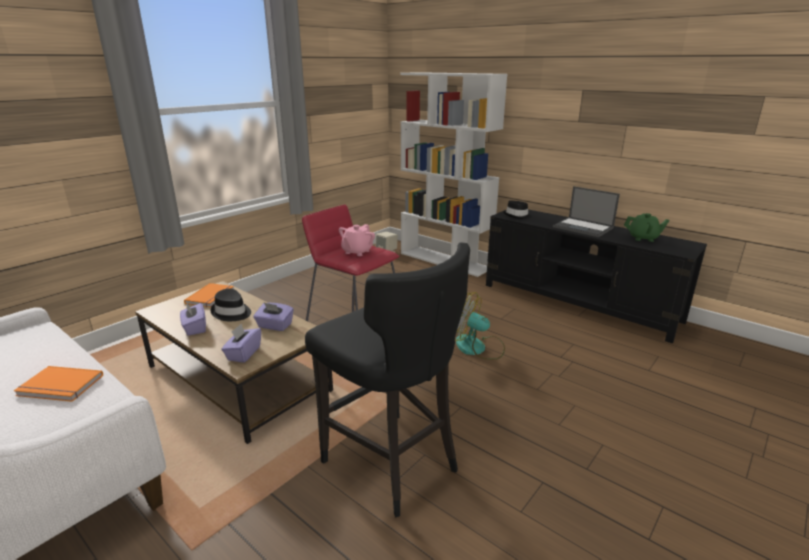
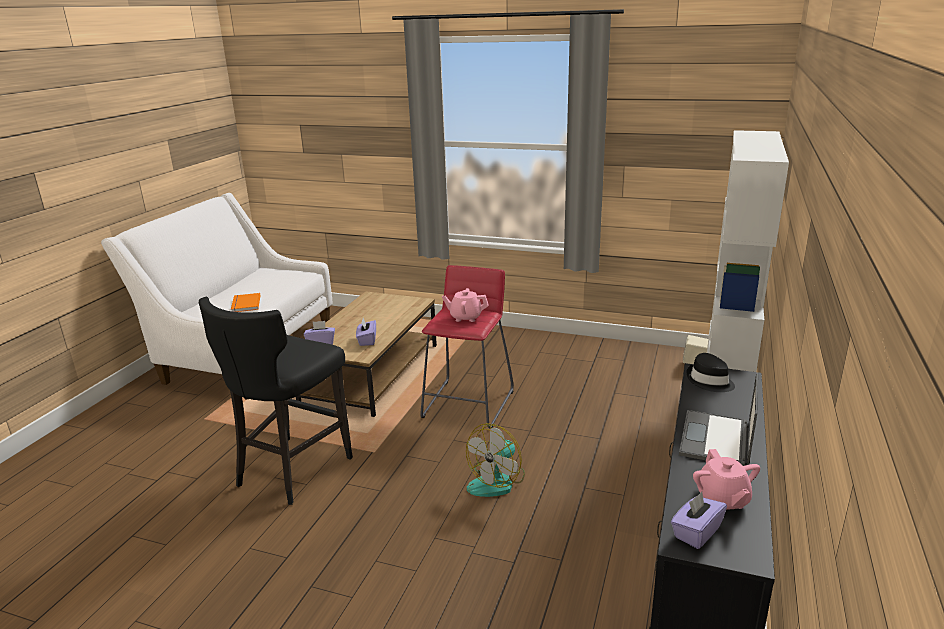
camera: 70 degrees right, 0 degrees up
purple tissue box [180,303,206,336] -> purple tissue box moved to [671,492,727,549]
orange book [184,283,234,307] -> none
black hat [211,289,251,321] -> none
fan [455,292,505,360] -> fan turned 150 degrees counterclockwise [466,423,525,497]
green teapot [624,213,670,242] -> pink teapot [693,449,760,510]

